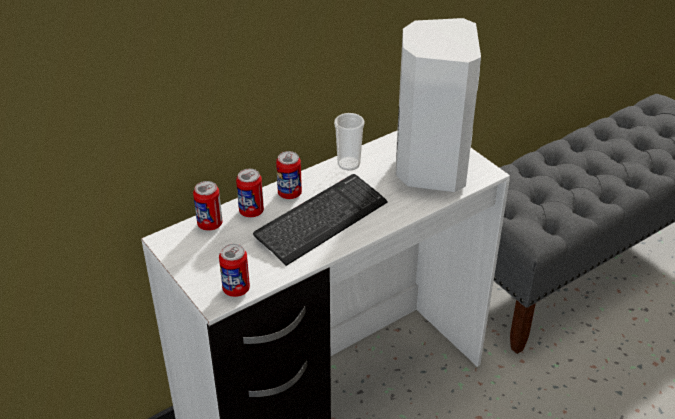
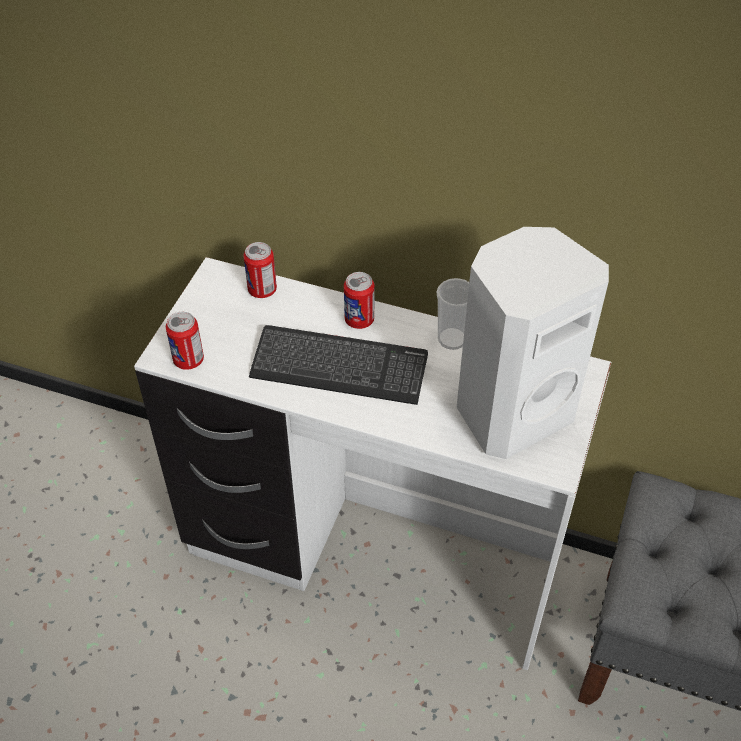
camera: 55 degrees right, 10 degrees up
can [236,169,264,217] -> none

